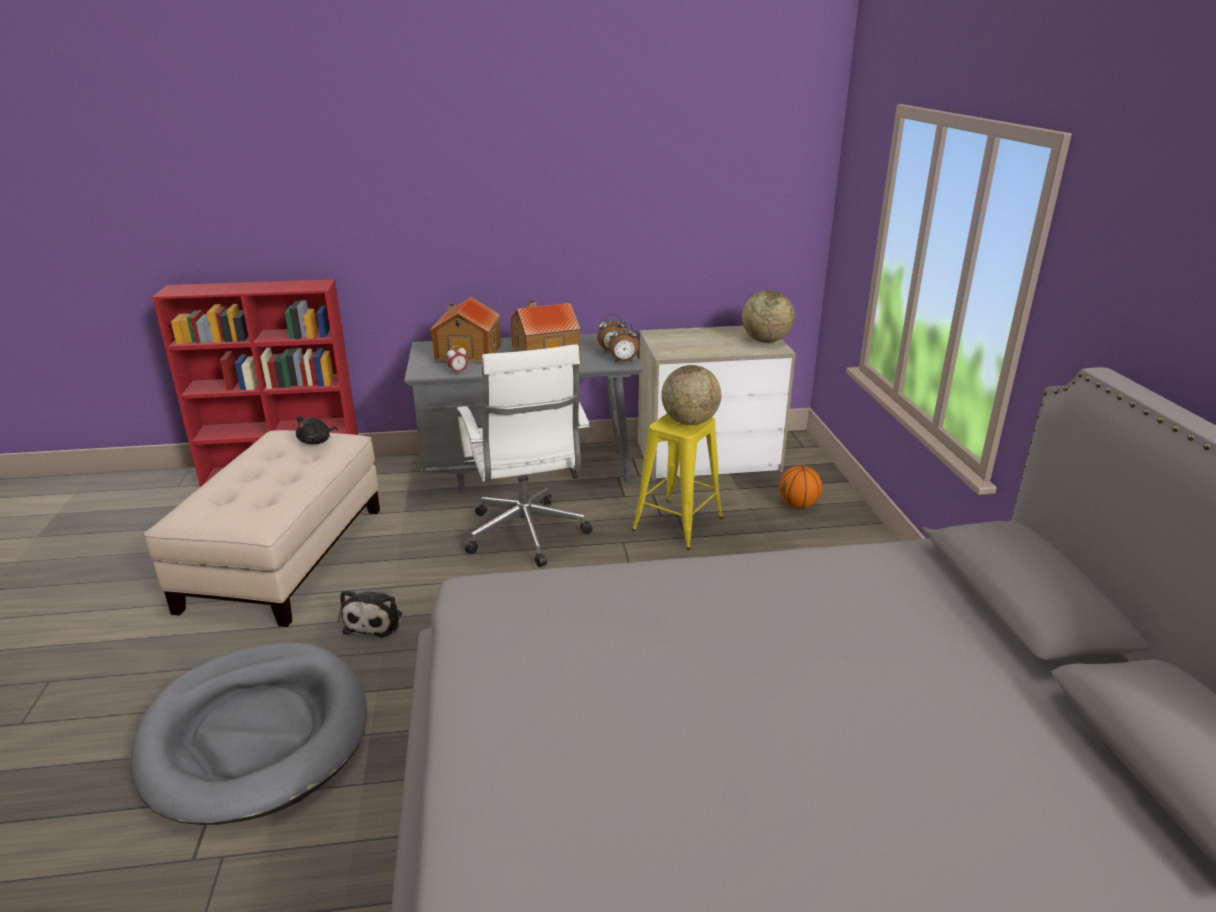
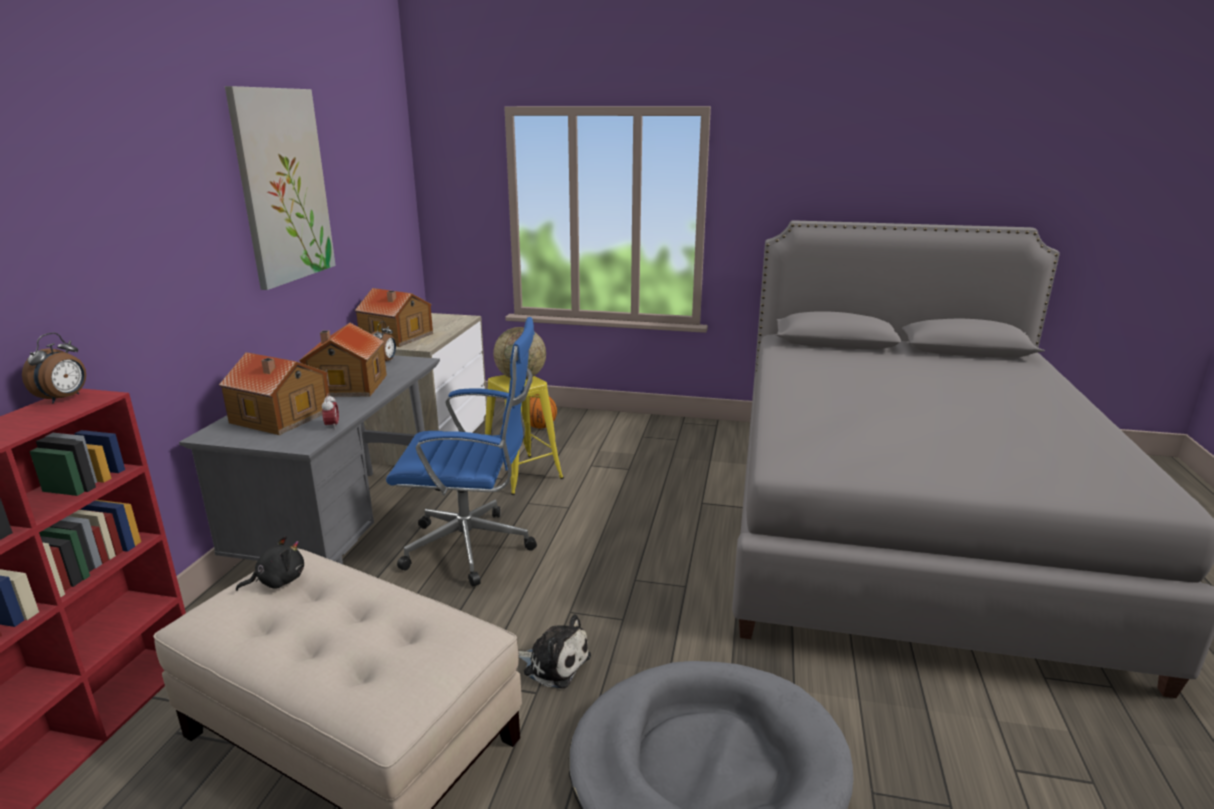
camera: 70 degrees left, 5 degrees down
black plush toy [296,416,338,444] -> black plush toy turned 90 degrees counterclockwise [236,535,304,591]
white office chair [457,344,593,567] -> blue office chair [386,317,537,586]
alarm clock [608,322,639,362] -> alarm clock moved to [22,333,86,404]
globe [742,290,795,343] -> none
none -> picture [225,86,336,290]
none -> toy house [355,288,433,347]

